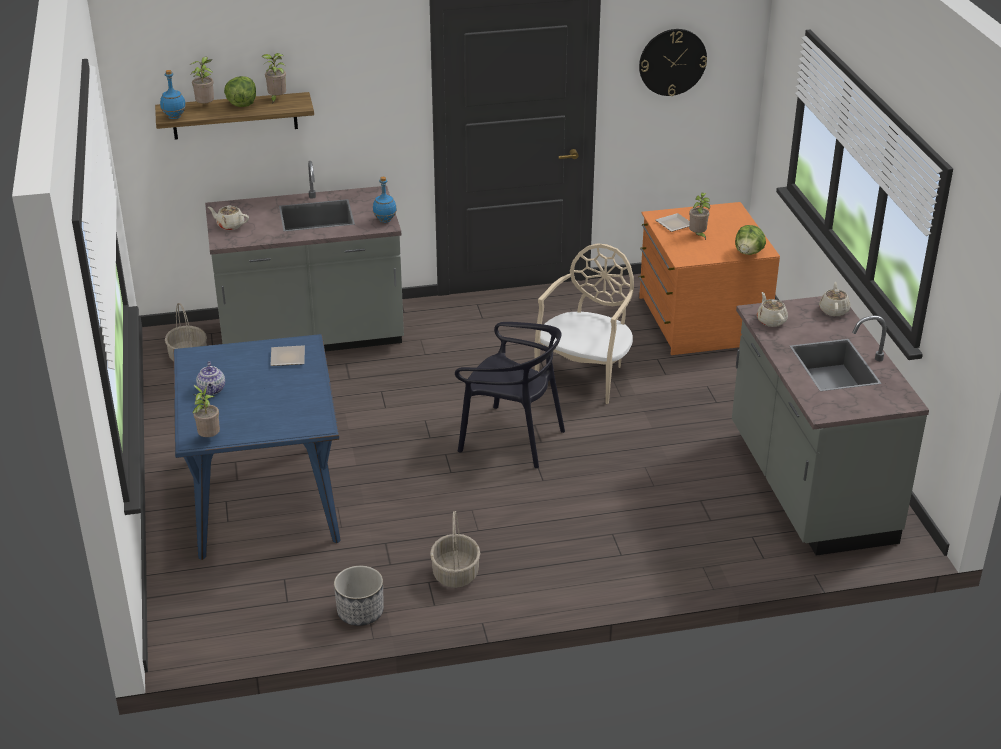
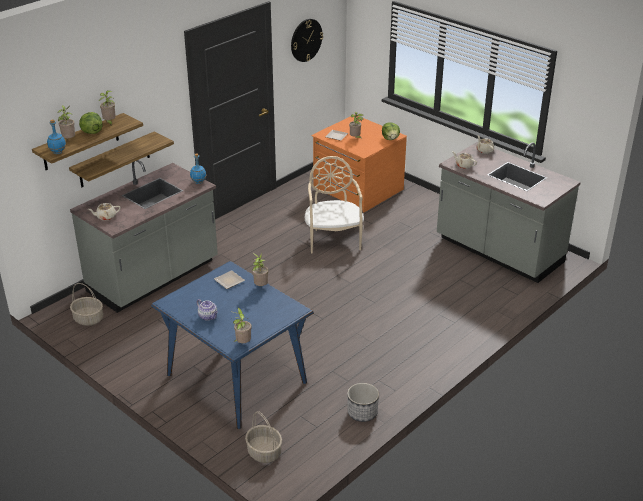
camera: 35 degrees left, 0 degrees up
basket [430,511,480,588] -> basket moved to [245,411,282,463]
black chair [455,322,565,468] -> none
none -> shelf [69,132,174,187]
none -> potted plant [252,253,268,286]

